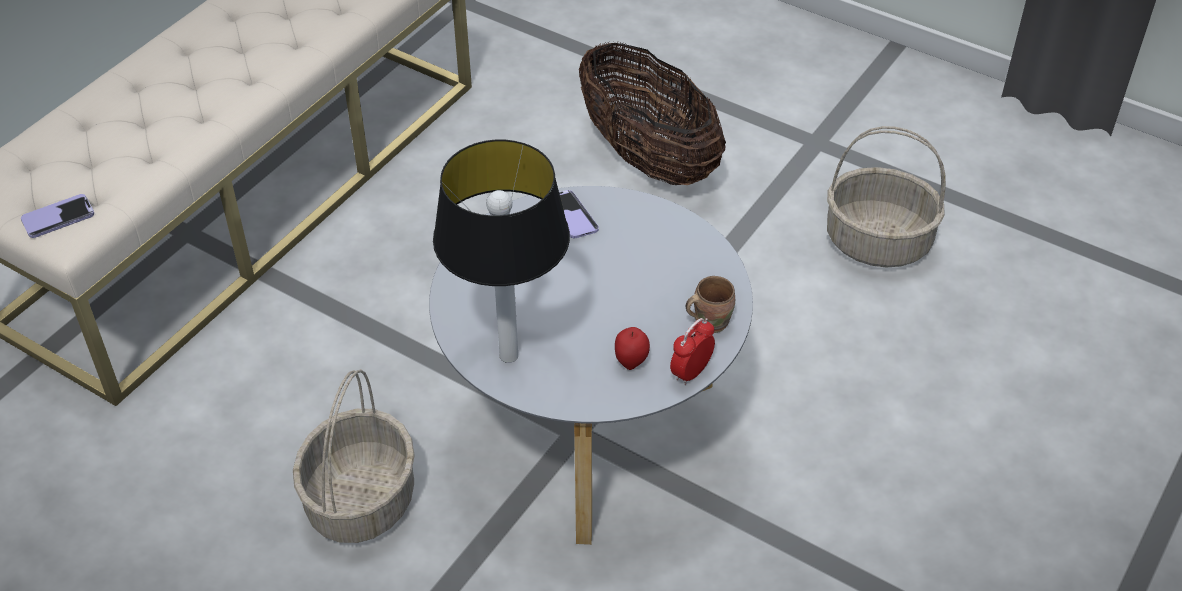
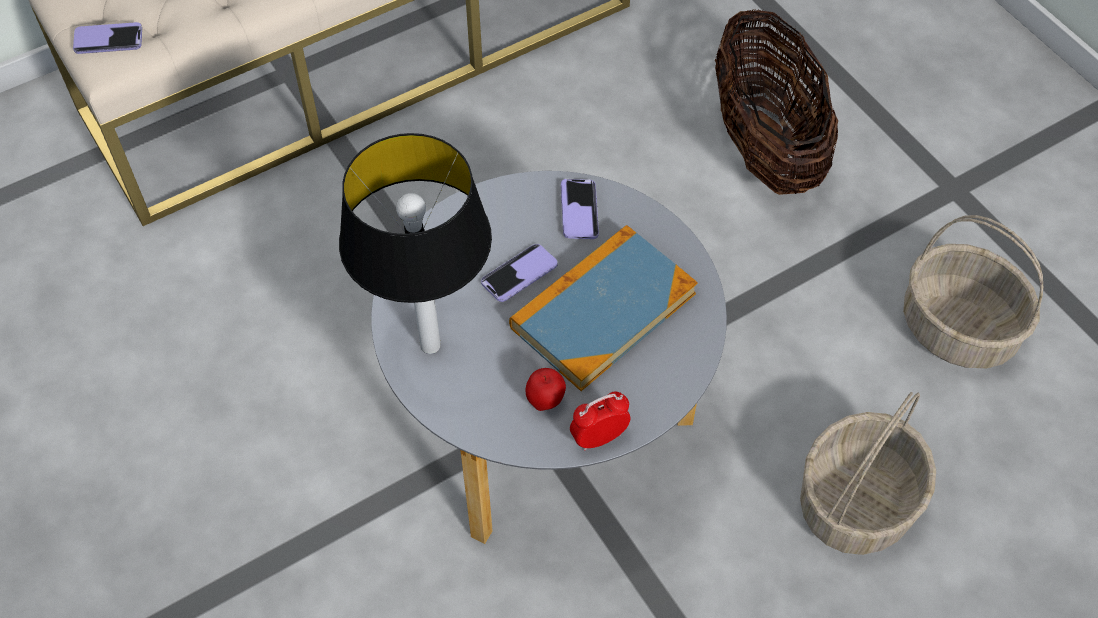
camera: 25 degrees right, 10 degrees up
basket [293,369,415,543] -> basket moved to [800,392,936,555]
brown mug [686,276,735,333] -> none
none -> phone [481,244,558,302]
none -> book [509,225,698,391]

